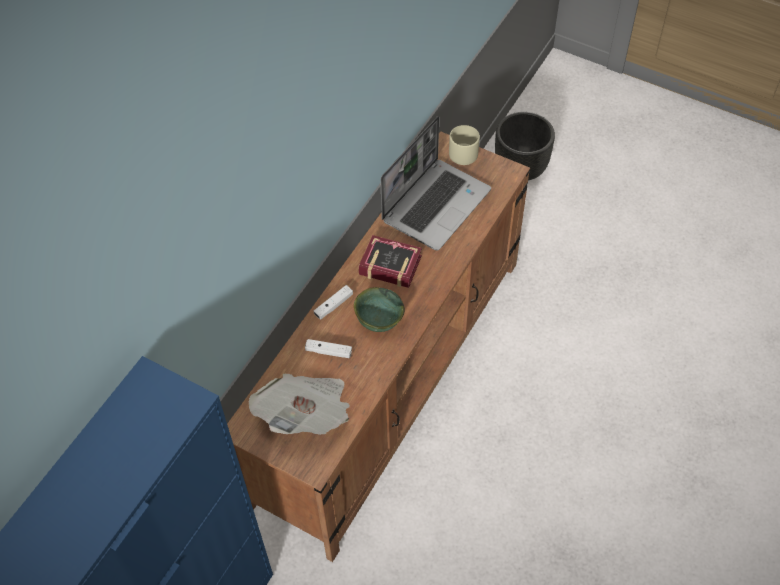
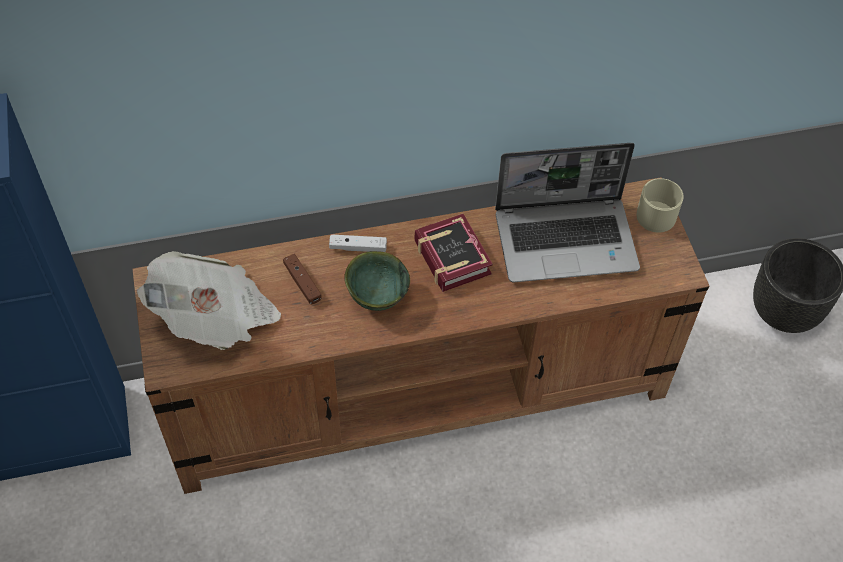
camera: 45 degrees right, 0 degrees up
white game controller [305,339,352,358] -> brown game controller [283,254,322,305]

